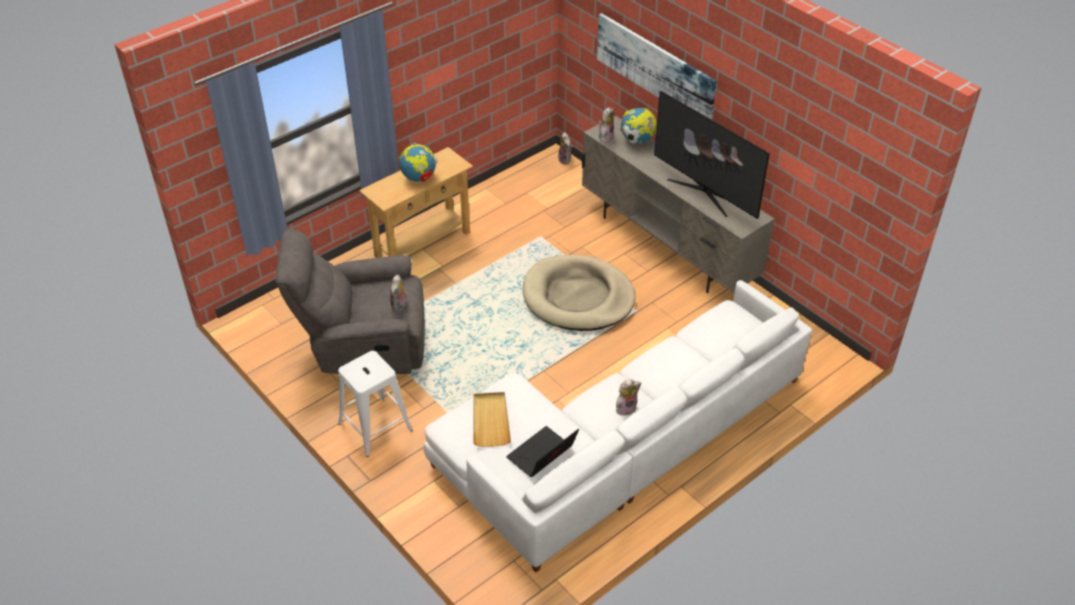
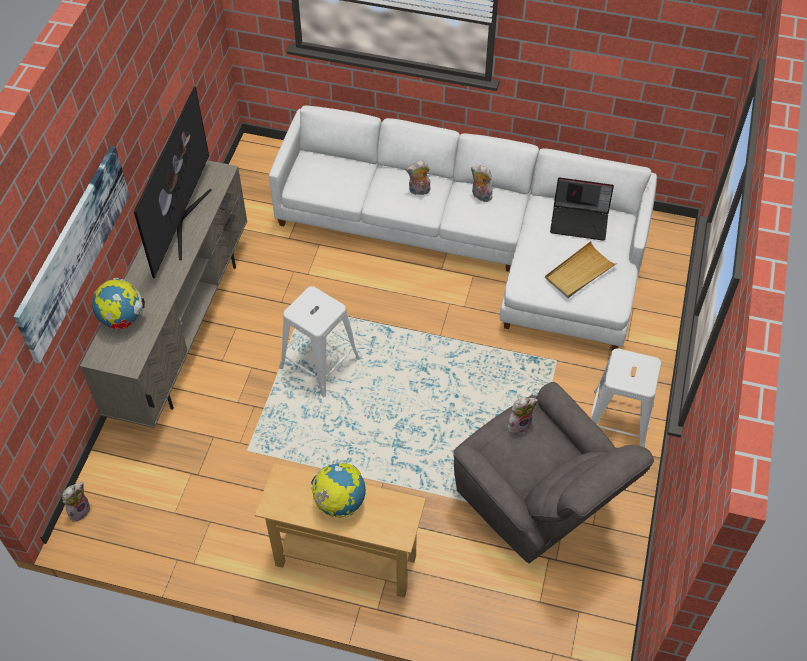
camera: 125 degrees left, 10 degrees up
beige dog bed [523,255,635,331] -> white stool [279,286,360,397]
plush toy [599,107,614,143] -> plush toy moved to [405,161,431,195]

